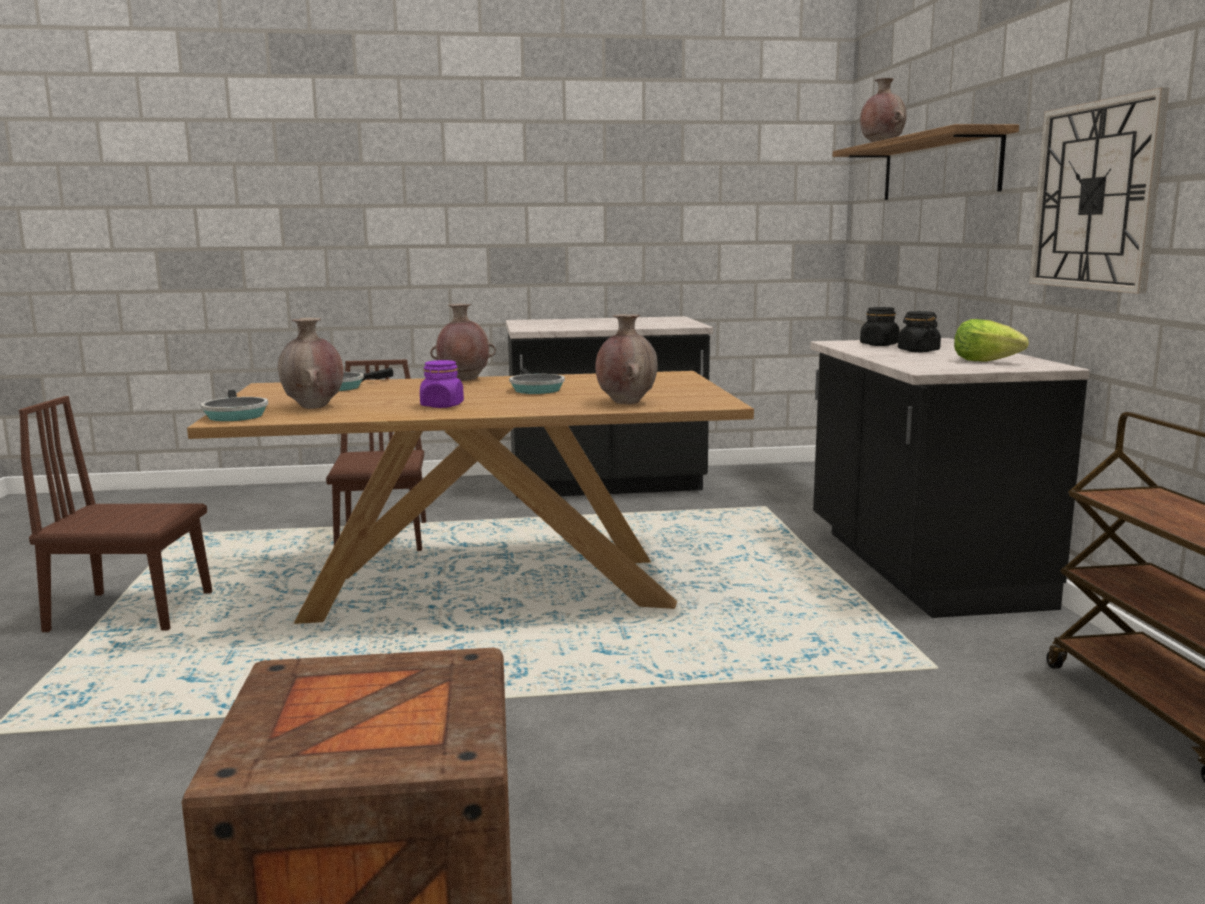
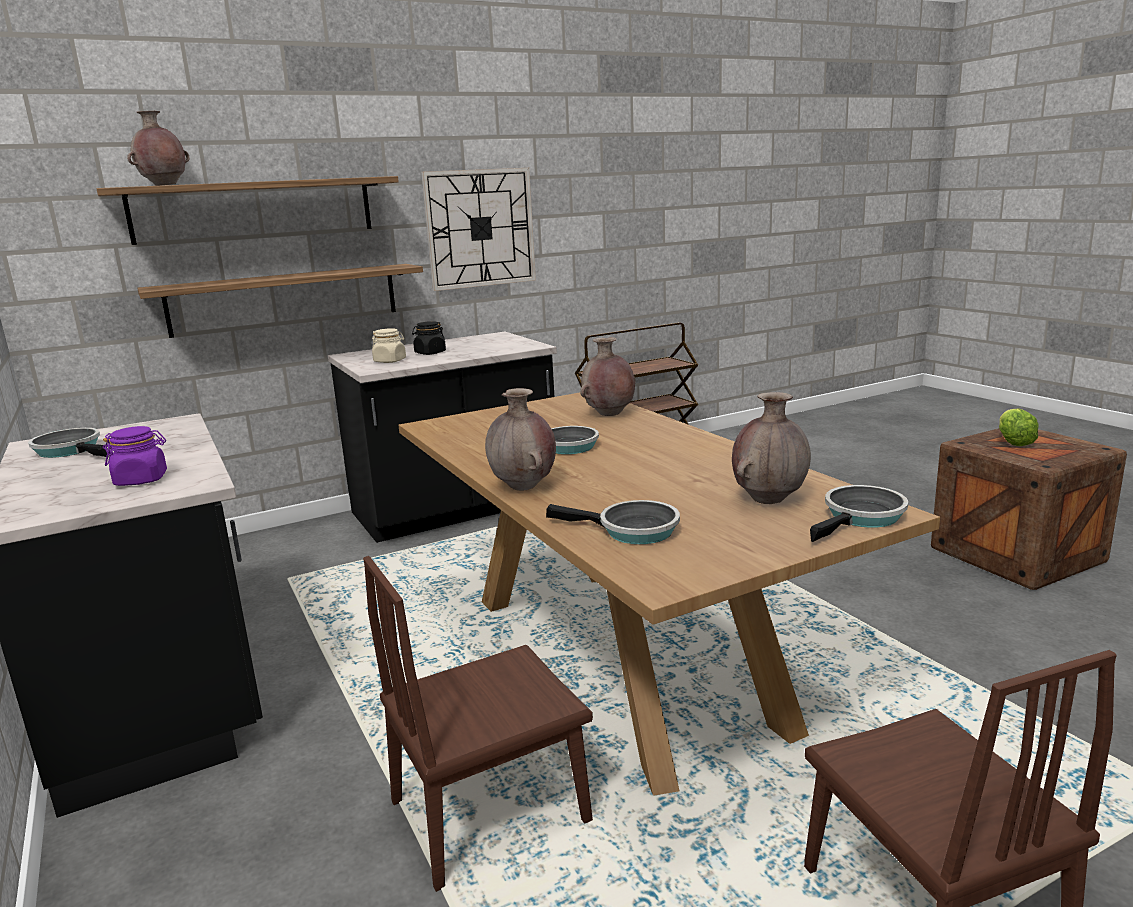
camera: 110 degrees left, 5 degrees up
purple jar [420,360,464,408] -> purple jar moved to [103,426,167,486]
black jar [860,307,900,346] -> beige jar [372,328,406,363]
lettuce [954,319,1029,362] -> lettuce moved to [999,408,1039,446]
none -> frying pan [28,428,107,458]
none -> shelf [137,264,423,338]

